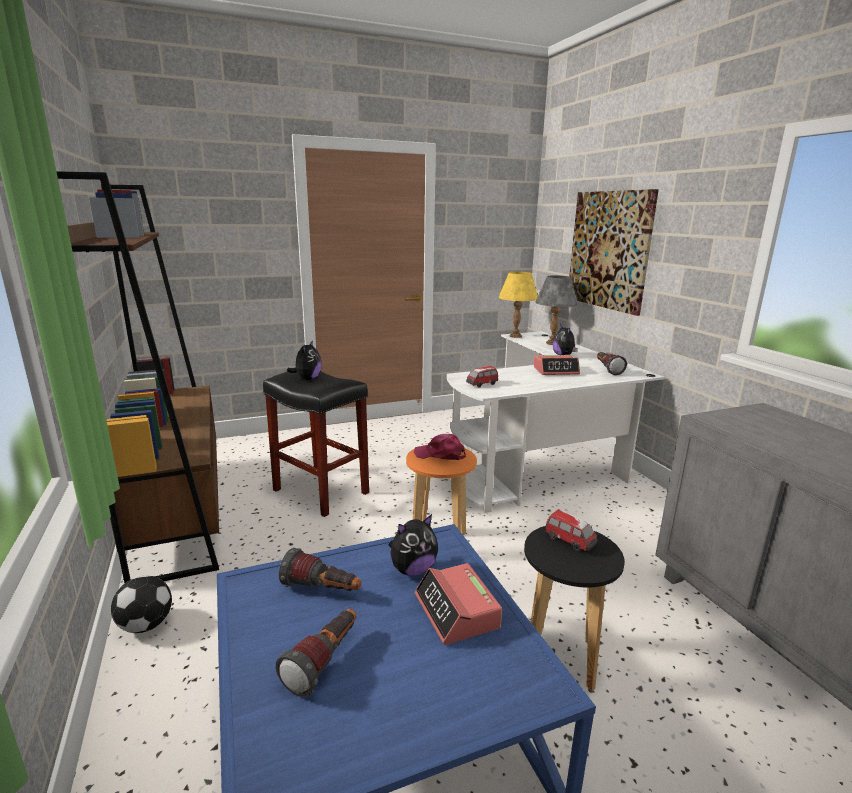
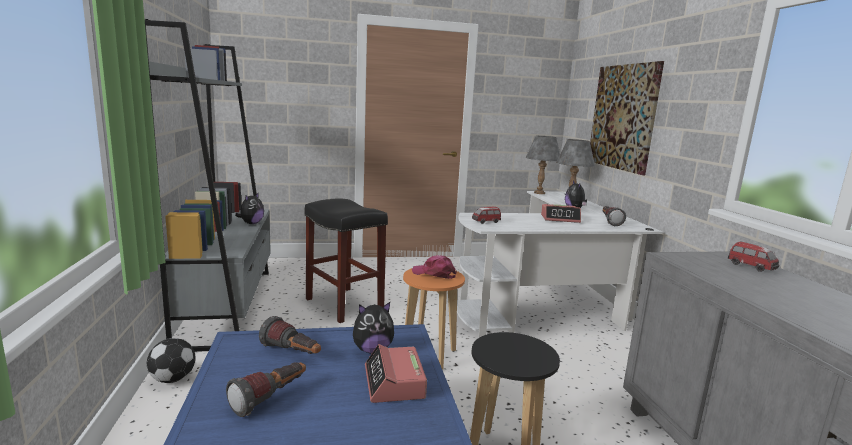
camera: 10 degrees right, 5 degrees down
brown bookcase [56,171,219,583] -> grey bookcase [145,19,271,352]
plush toy [287,340,322,380] -> plush toy moved to [235,192,264,224]
yellow table lamp [499,272,538,338] -> grey table lamp [525,136,560,194]
toy car [545,509,597,551] -> toy car moved to [728,241,780,272]

